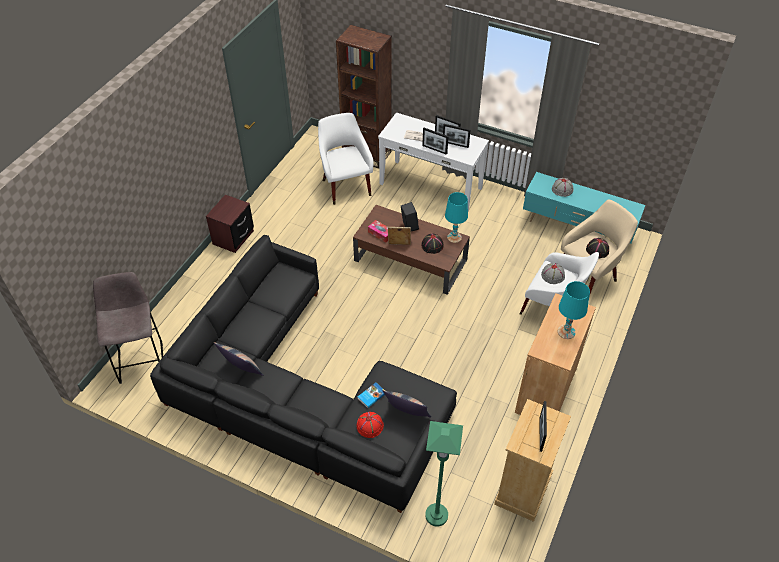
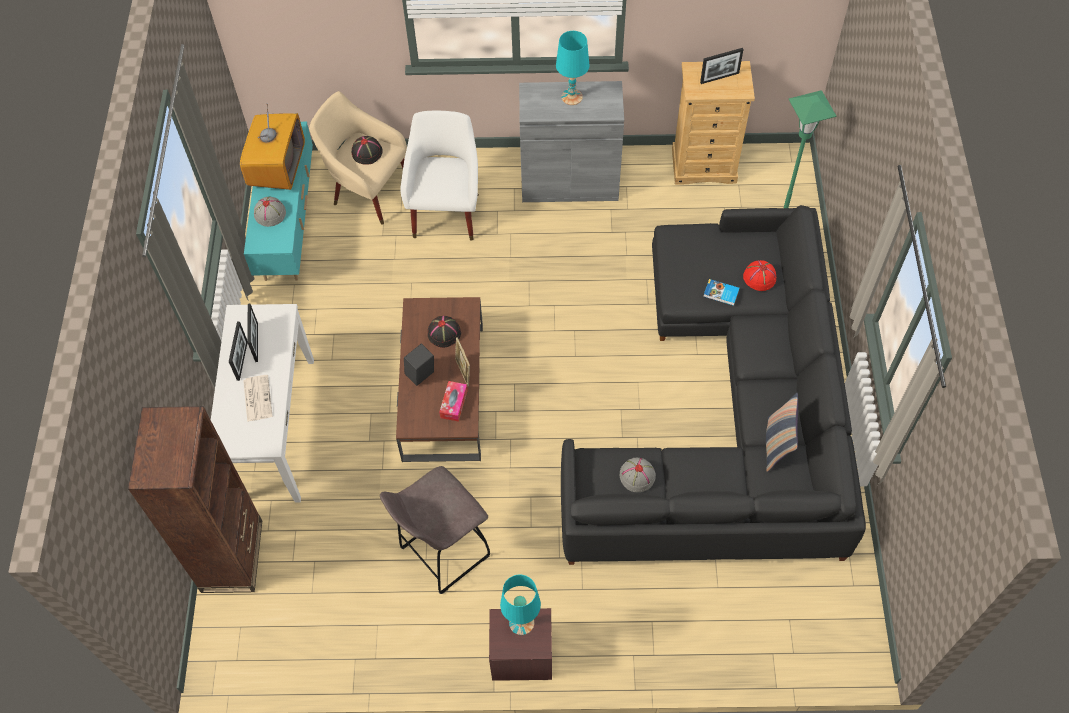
camera: 115 degrees left, 10 degrees up
grey stool [93,272,163,384] -> grey stool moved to [380,466,490,594]
white armchair [318,113,373,205] -> none
pillow [383,390,431,418] -> none
picture frame [422,128,449,155] -> none
turquoise table lamp [445,192,468,243] -> turquoise table lamp moved to [500,575,541,635]
brown cabinet [515,293,596,415] -> grey cabinet [519,81,624,202]
grey hat [541,263,565,284] -> grey hat moved to [620,457,656,492]
none -> television [240,103,305,190]

